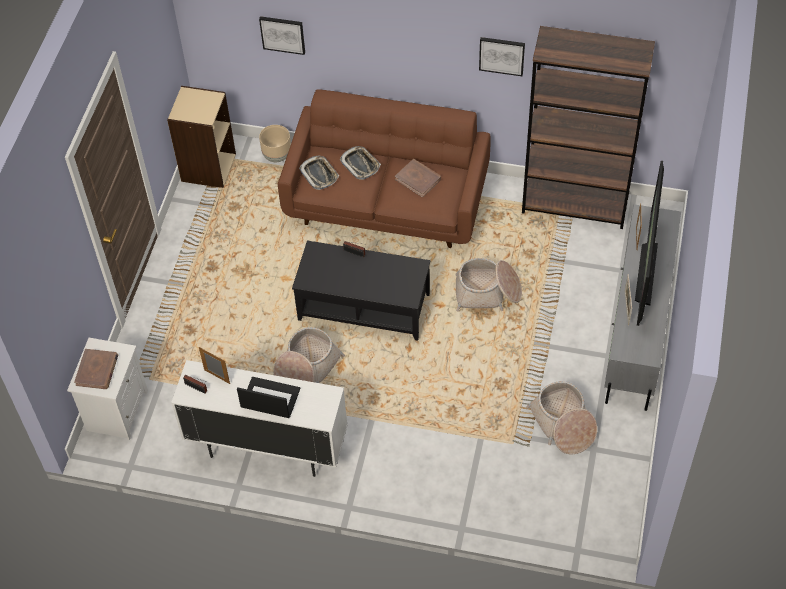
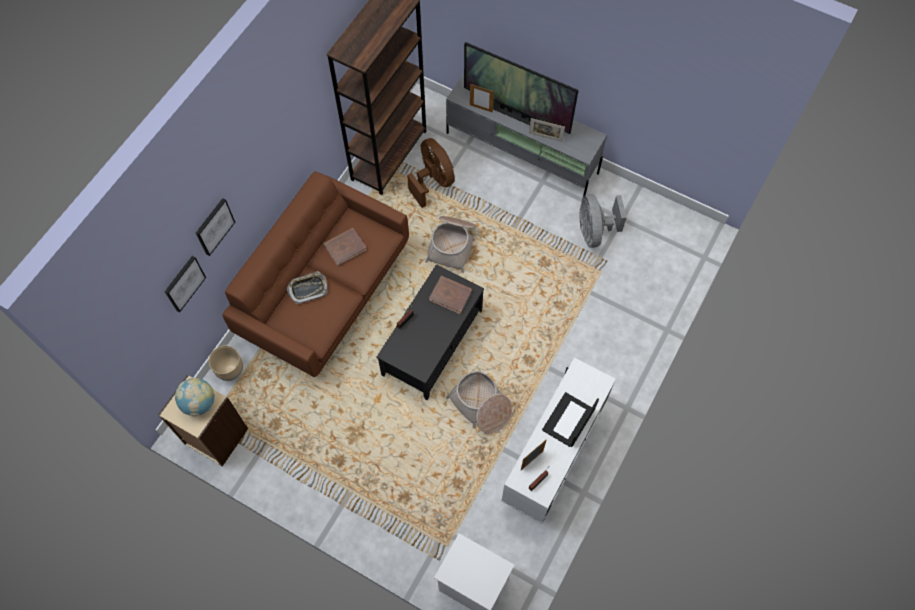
camera: 75 degrees left, 10 degrees up
brown book [74,349,118,389] -> brown book moved to [429,276,472,314]
tray [299,156,339,190] -> none
picture [479,37,525,76] -> picture moved to [196,198,235,256]
basket [526,381,597,454] -> grey fan [579,194,627,248]
none -> globe [175,378,215,416]
none -> brown fan [407,138,455,208]

